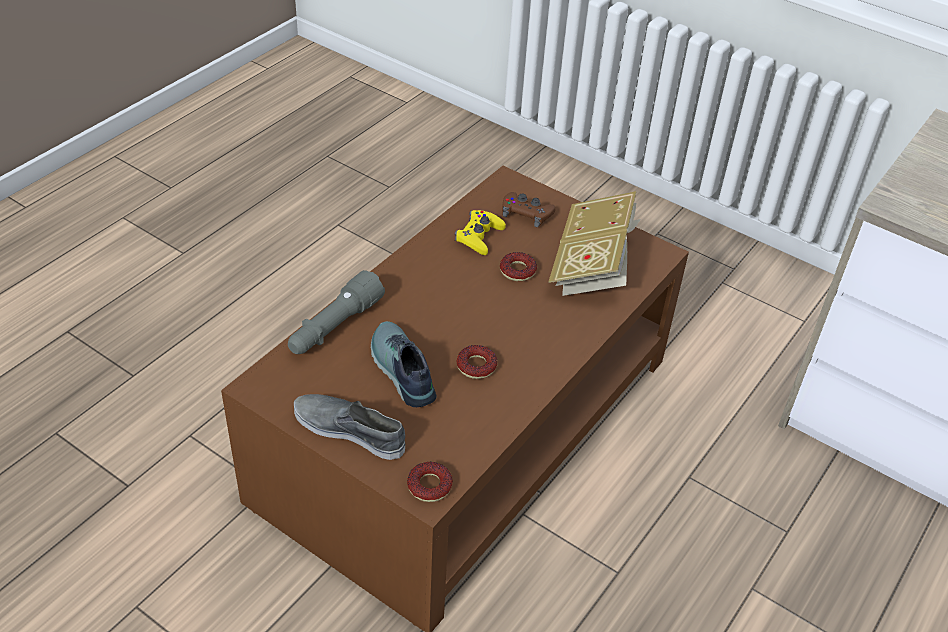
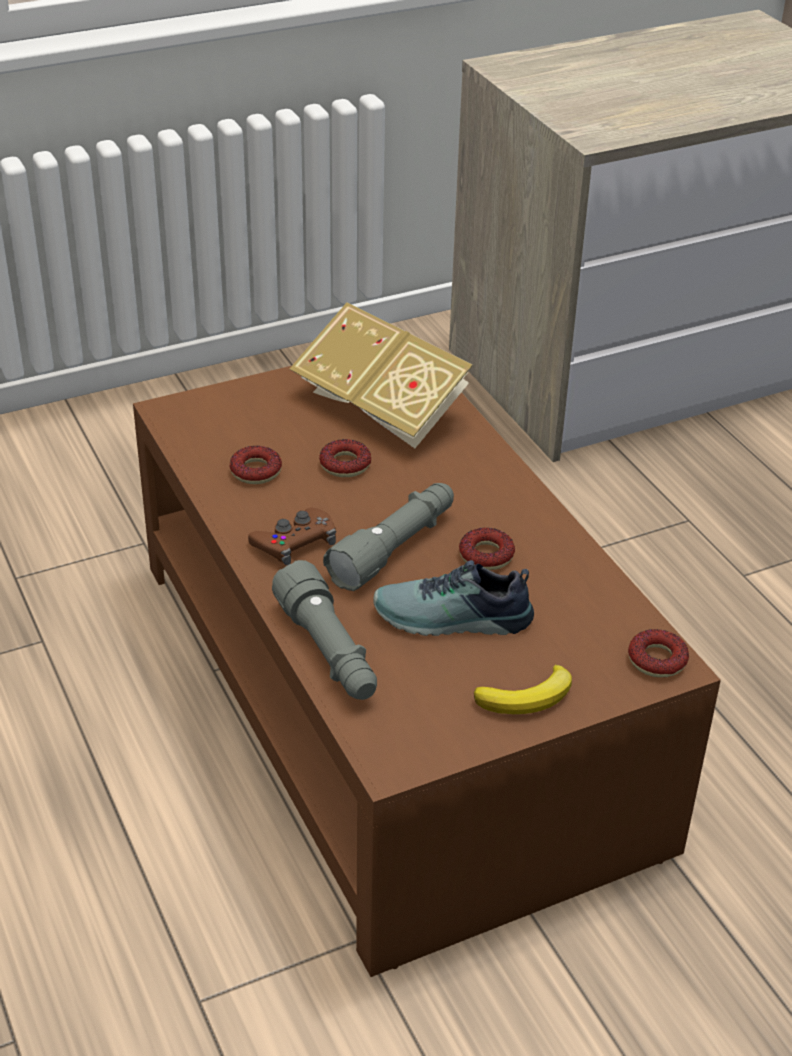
camera: 60 degrees left, 5 degrees down
grey shoe [294,394,405,460] -> banana [474,665,572,714]
yellow game controller [455,210,506,255] -> donut [230,446,282,484]
brown game controller [502,192,556,227] -> brown game controller moved to [248,508,336,565]
none -> grey flashlight [323,483,454,591]

